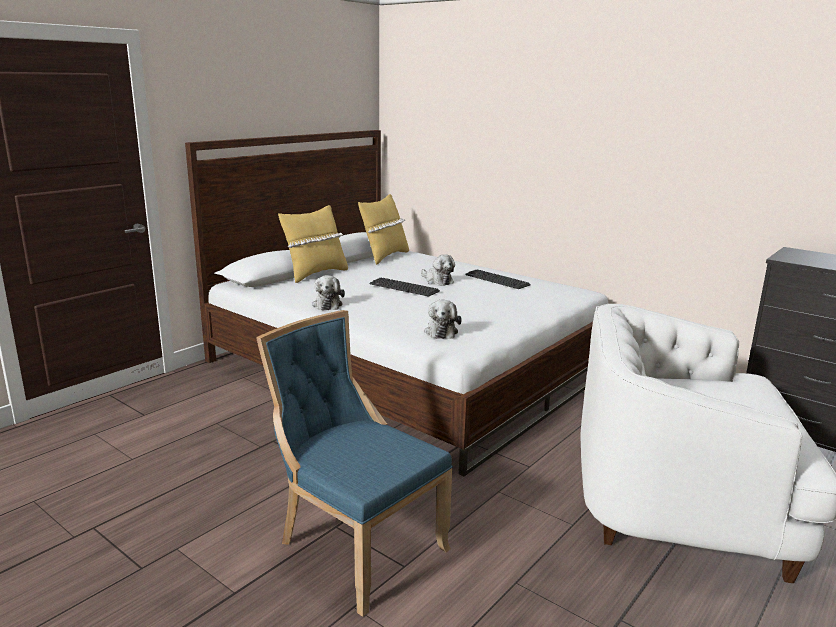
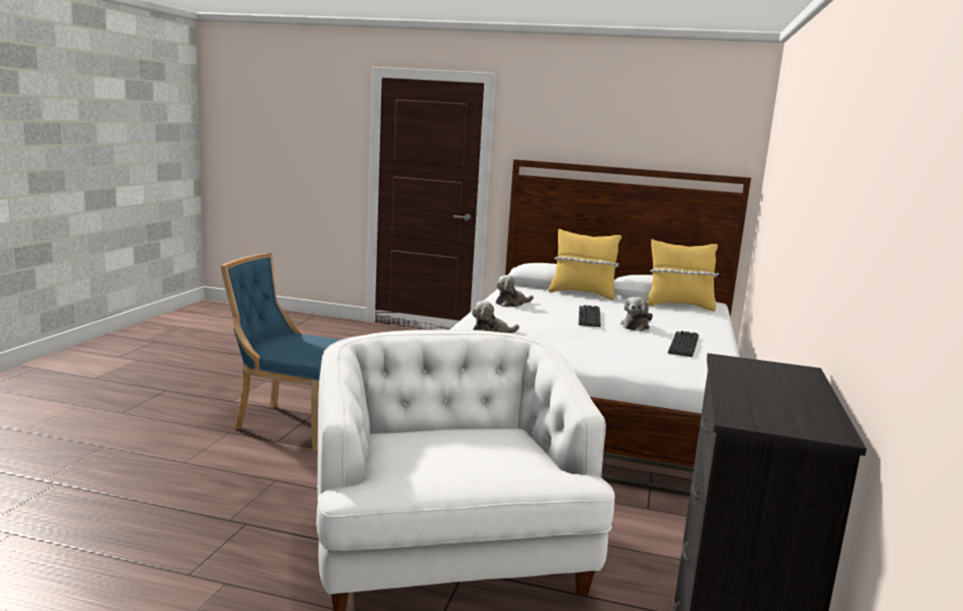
camera: 65 degrees right, 5 degrees down
blue chair [256,310,453,617] -> blue chair turned 90 degrees counterclockwise [221,253,340,451]

